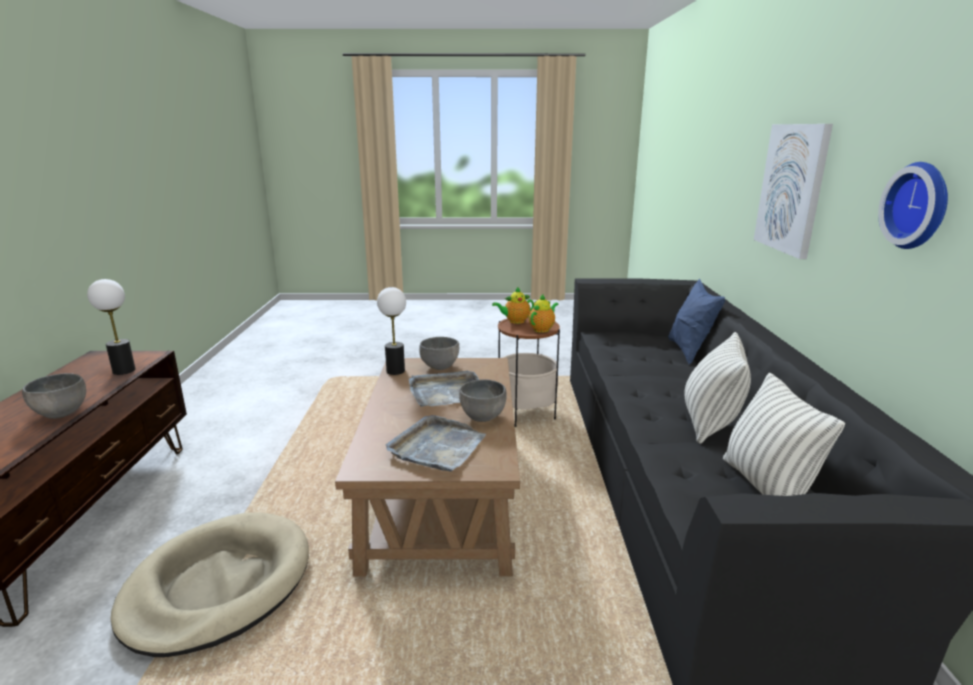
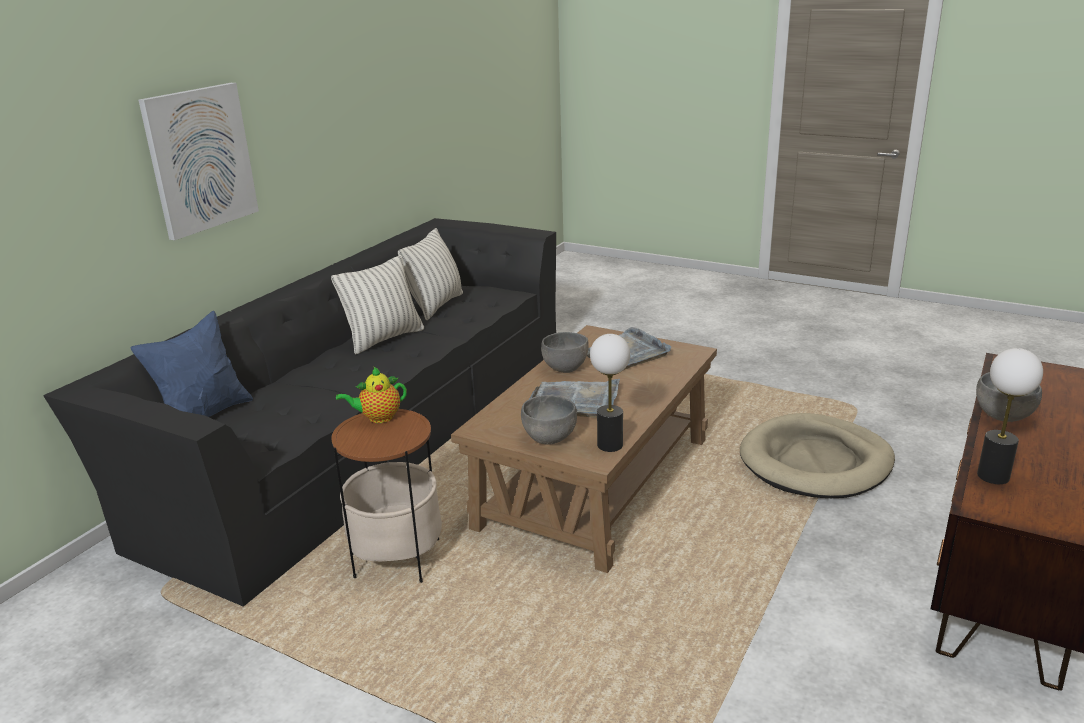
camera: 150 degrees left, 5 degrees up
teapot [492,287,534,324] -> none
wall clock [878,162,948,249] -> none

